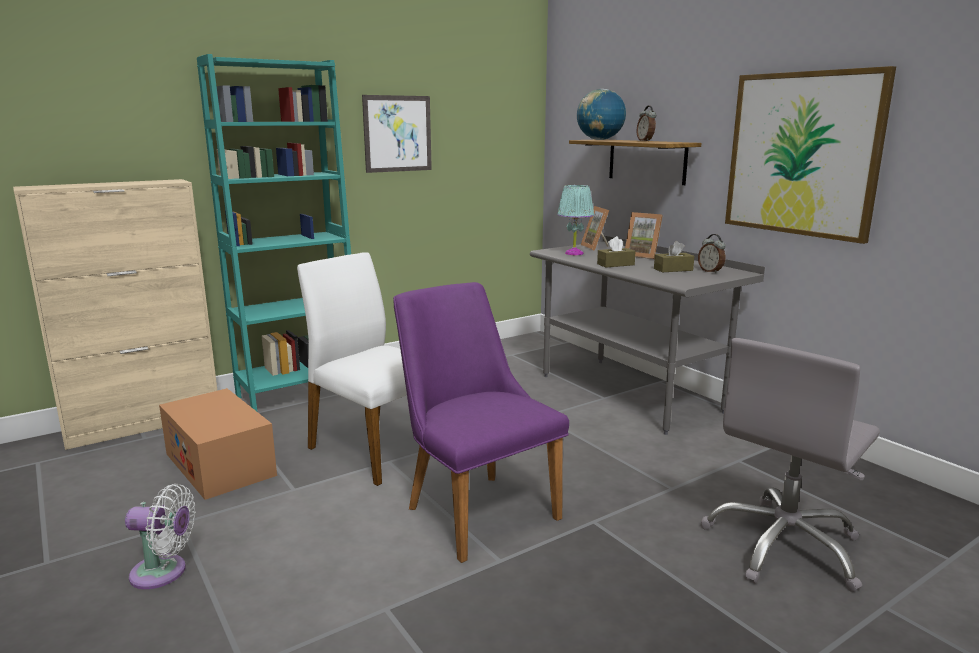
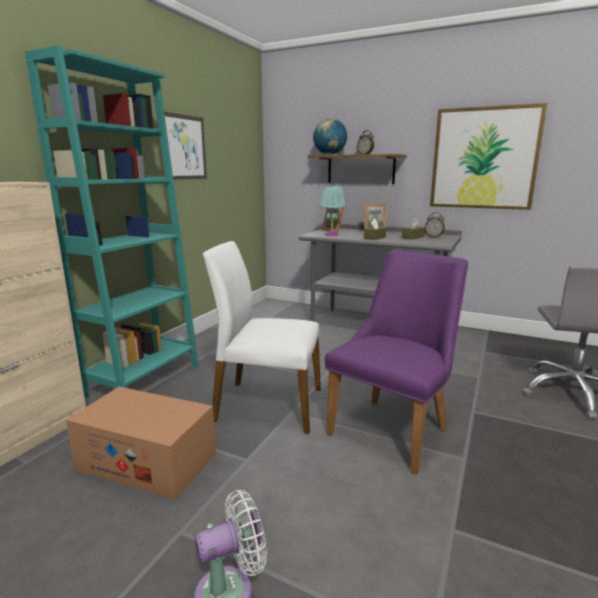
camera: 30 degrees left, 0 degrees up
purple chair [393,282,569,563] -> purple chair turned 105 degrees clockwise [325,250,468,475]

